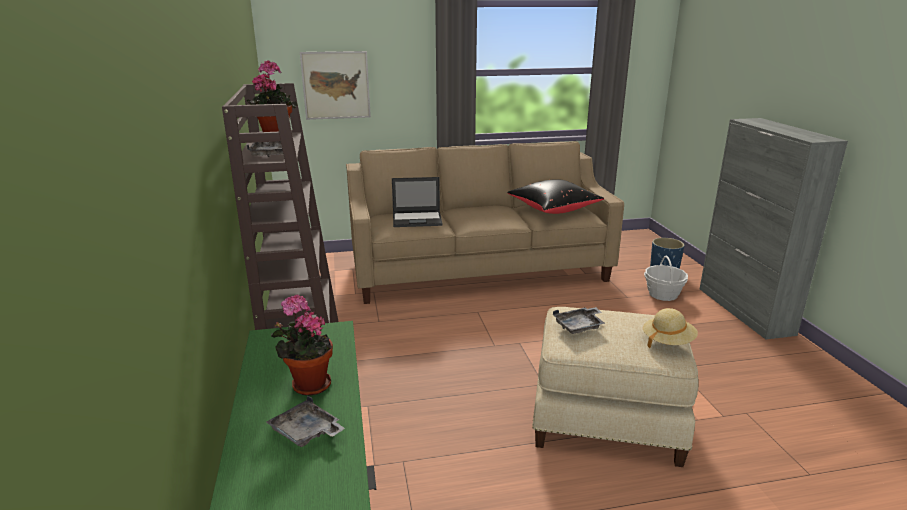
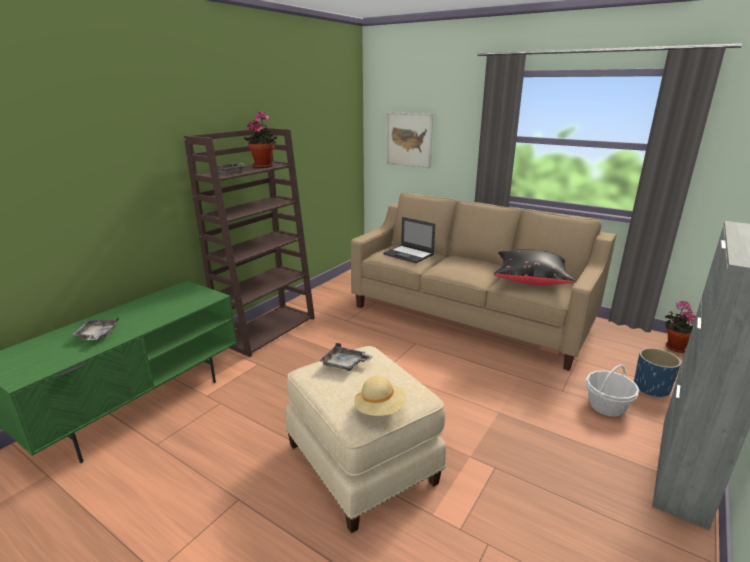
camera: 45 degrees right, 0 degrees up
potted plant [271,295,333,396] -> potted plant moved to [665,301,696,353]

